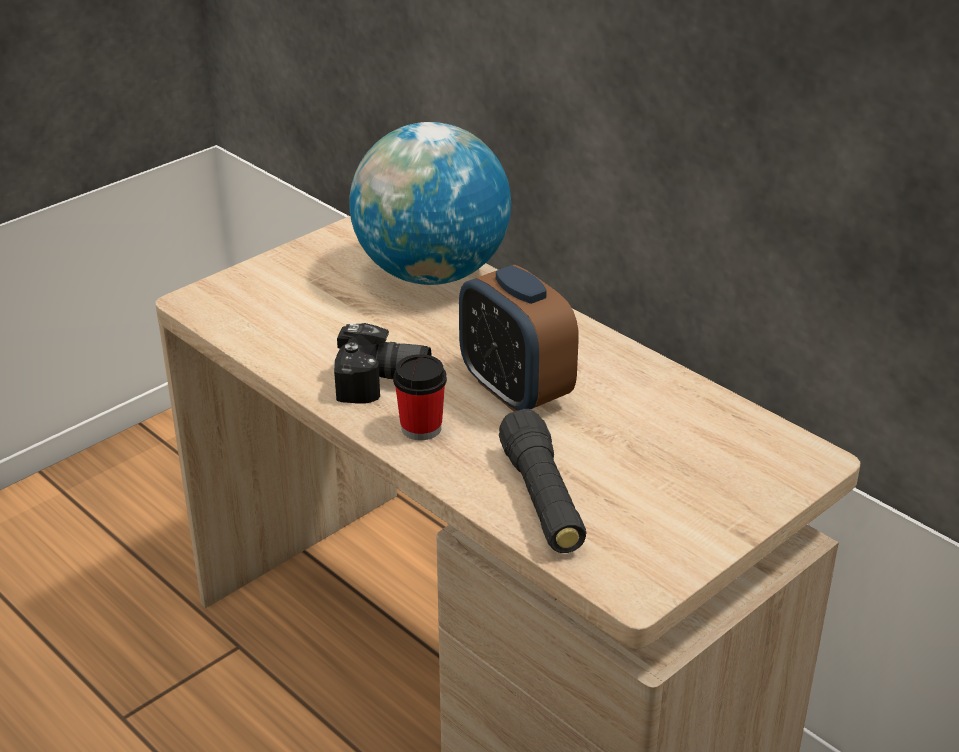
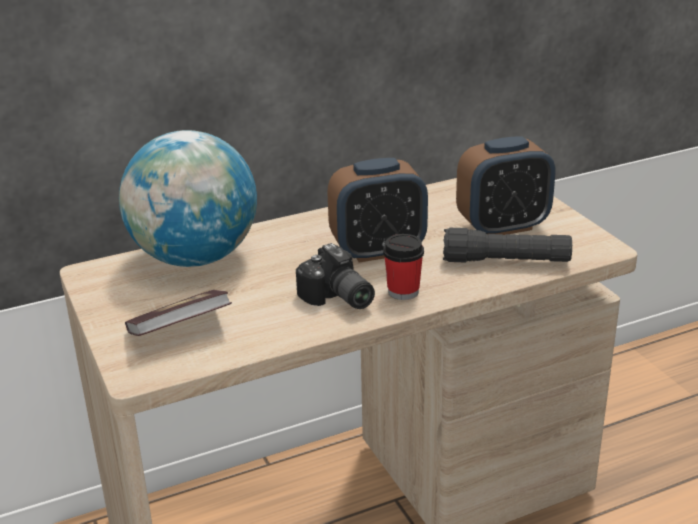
camera: 70 degrees left, 5 degrees down
camera [334,323,432,403] -> camera turned 120 degrees clockwise [296,243,375,309]
none -> book [125,290,232,336]
none -> alarm clock [456,136,555,235]

